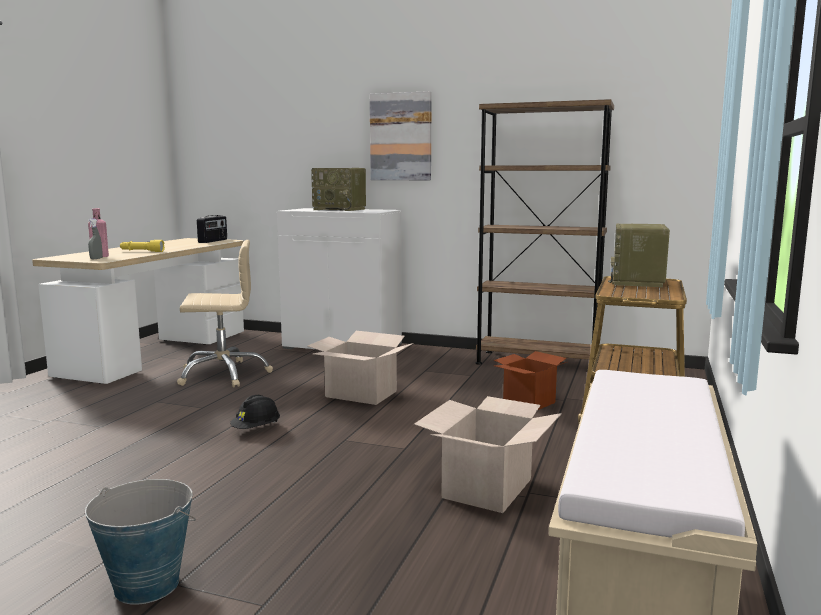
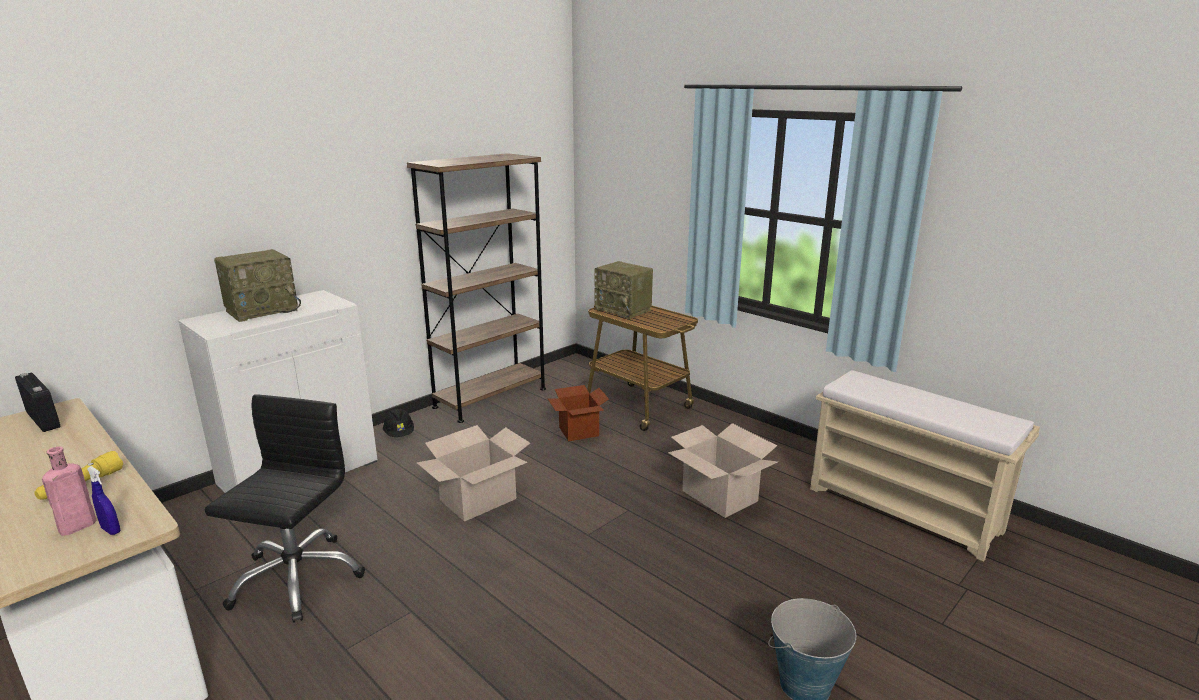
camera: 65 degrees left, 10 degrees up
grey spray bottle [88,219,103,259] -> blue spray bottle [87,466,120,535]
beige office chair [177,240,273,387] -> black office chair [205,394,365,623]
black hard hat [230,395,280,429] -> black hard hat moved to [383,408,414,437]
picture [370,91,432,180] -> none

